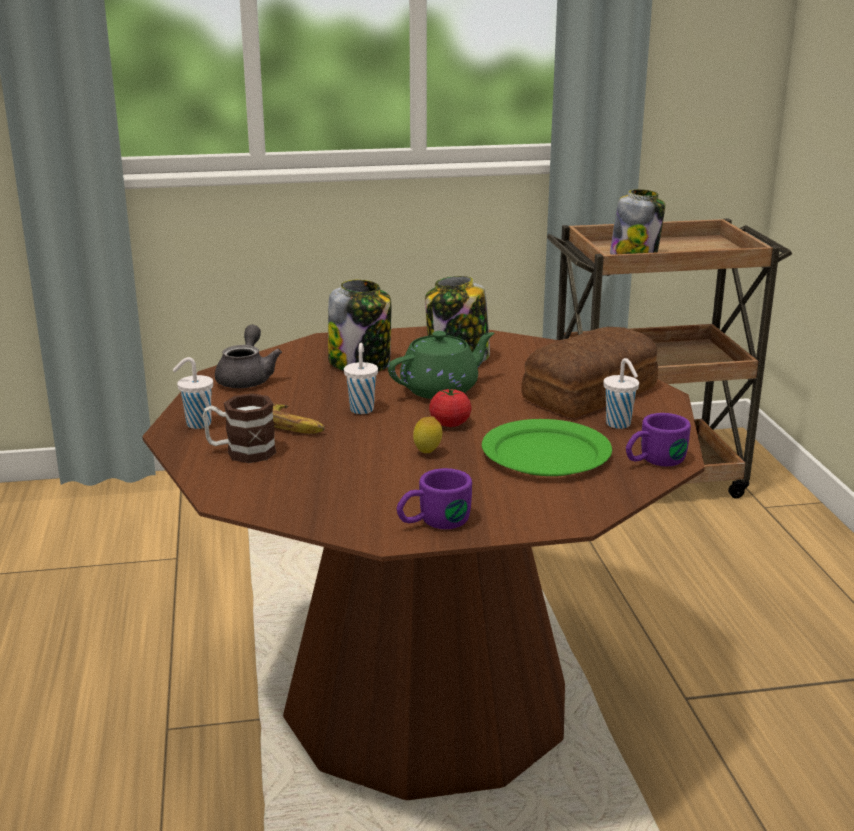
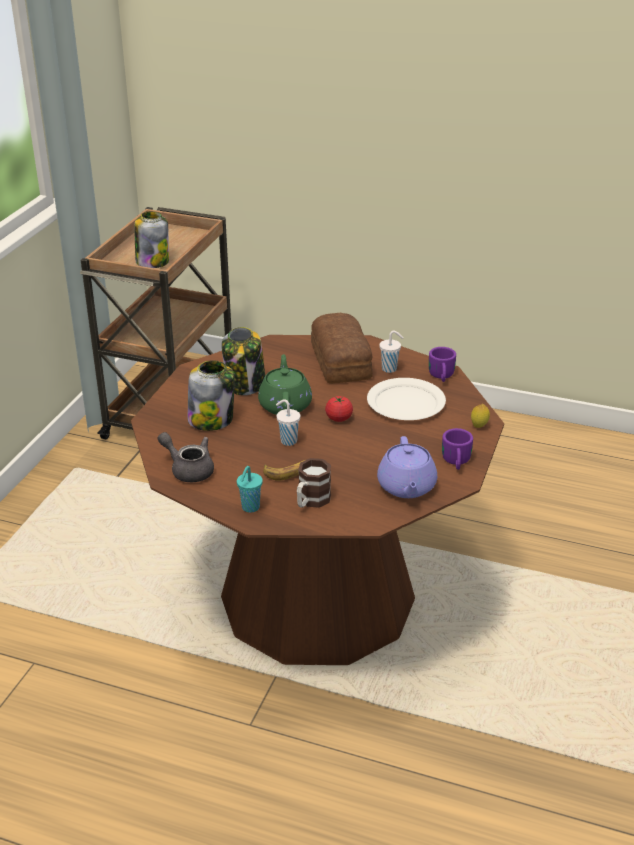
camera: 60 degrees left, 10 degrees up
white cup [173,357,213,429] -> turquoise cup [237,466,263,513]
lemon [413,416,443,453] -> lemon moved to [471,404,490,428]
green plate [482,419,612,476] -> white plate [367,378,446,420]
none -> purple teapot [377,436,437,498]

